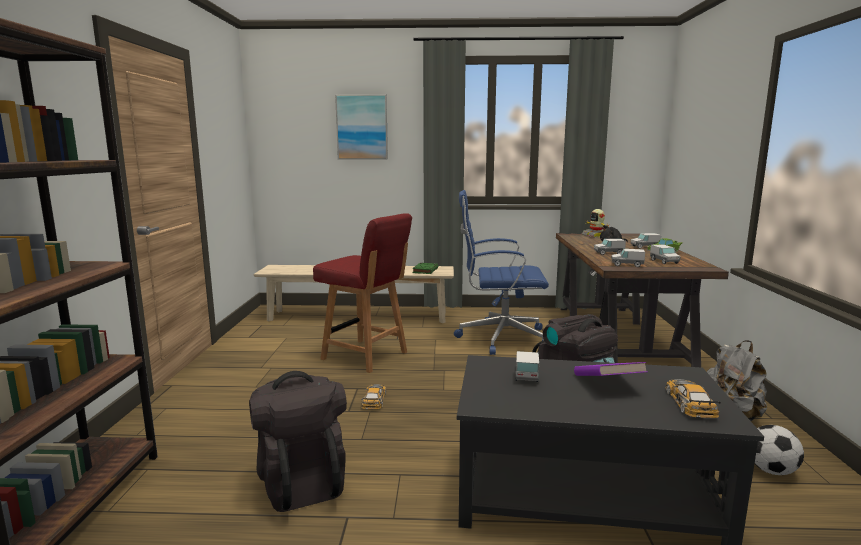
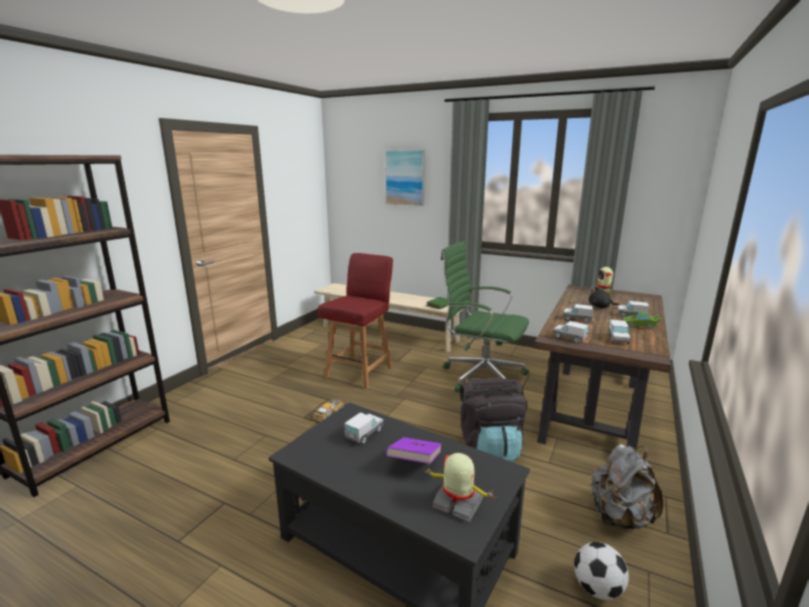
camera: 25 degrees right, 5 degrees up
black backpack [249,371,347,512] -> none
red chair [313,213,412,373] -> red chair turned 120 degrees counterclockwise [318,253,393,389]
blue office chair [454,190,549,355] -> green office chair [441,241,529,392]
toy car [666,379,721,418] -> toy robot [423,453,497,522]

